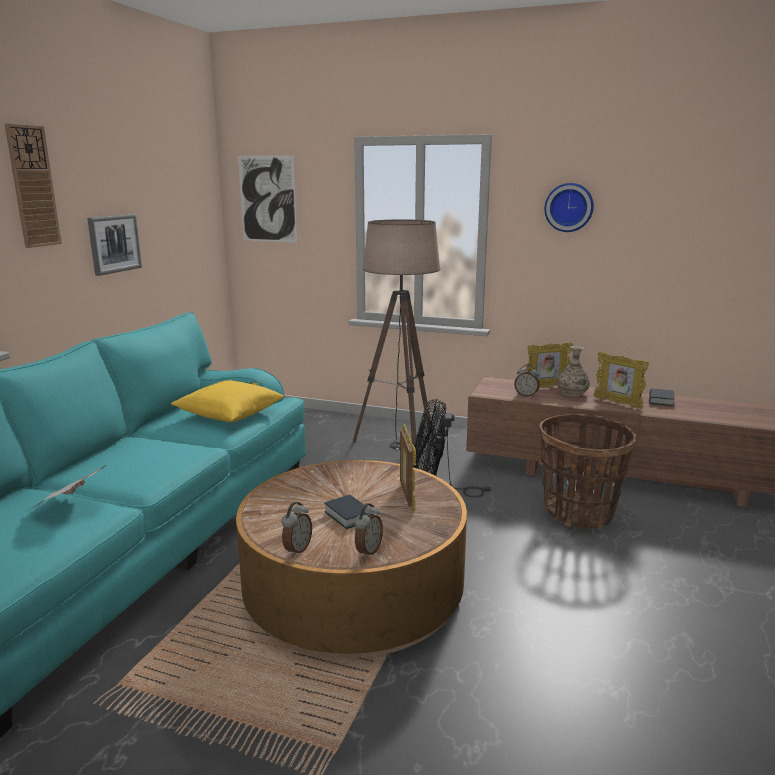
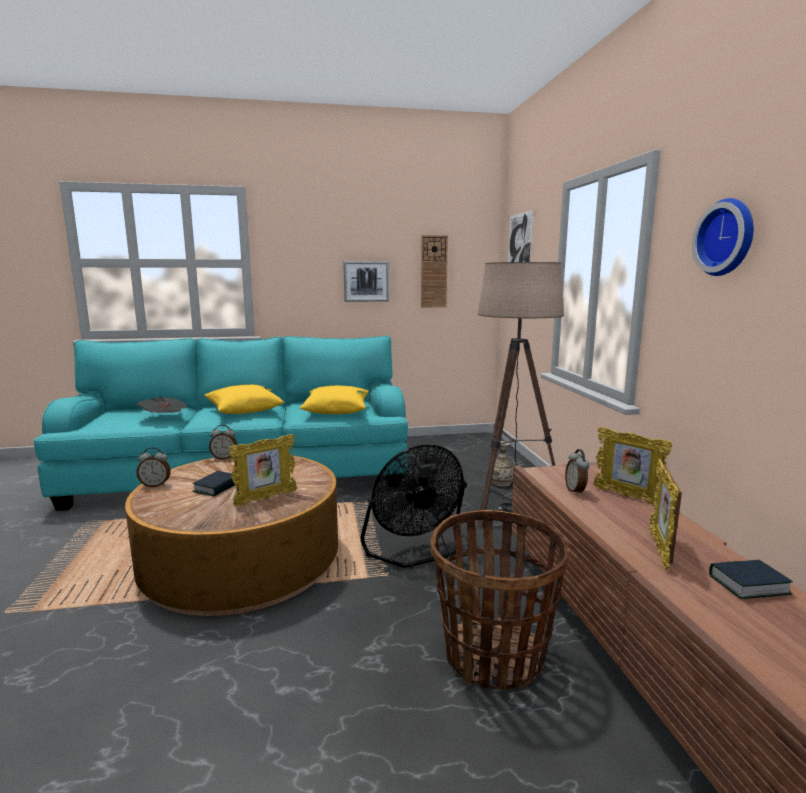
camera: 60 degrees right, 5 degrees down
wall clock [4,123,62,248] -> wall clock moved to [421,235,448,307]
alarm clock [354,503,383,558] -> alarm clock moved to [209,425,237,460]
vase [557,346,590,397] -> vase moved to [492,441,514,487]
none -> yellow pillow [204,384,284,414]

